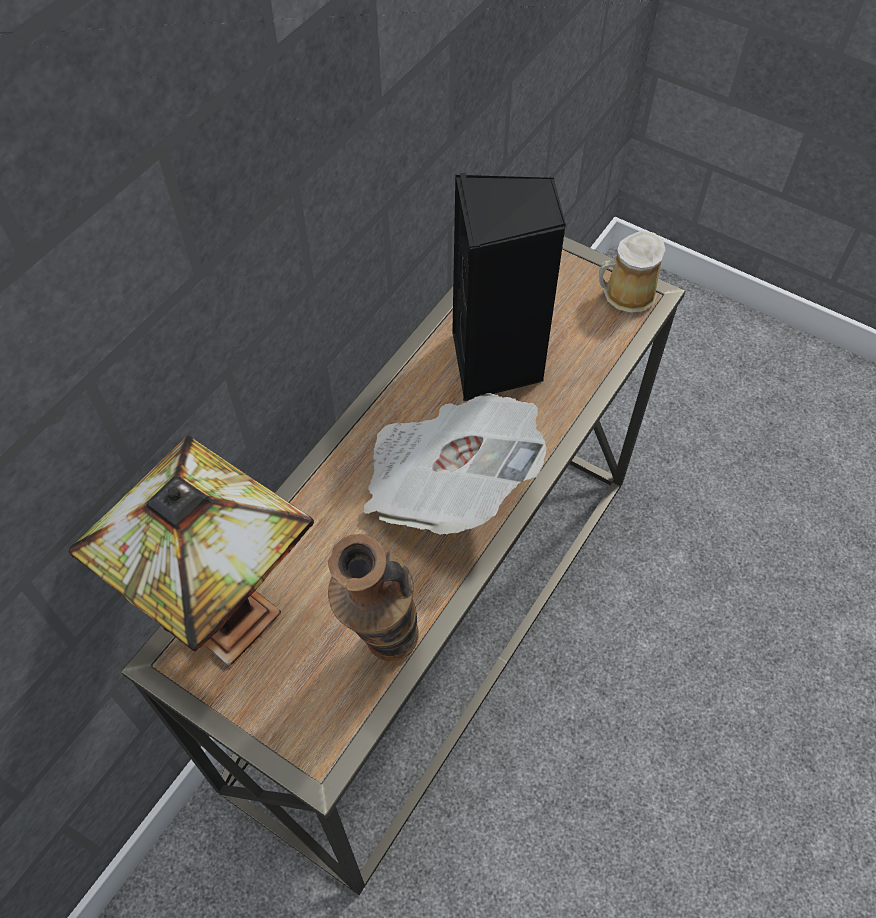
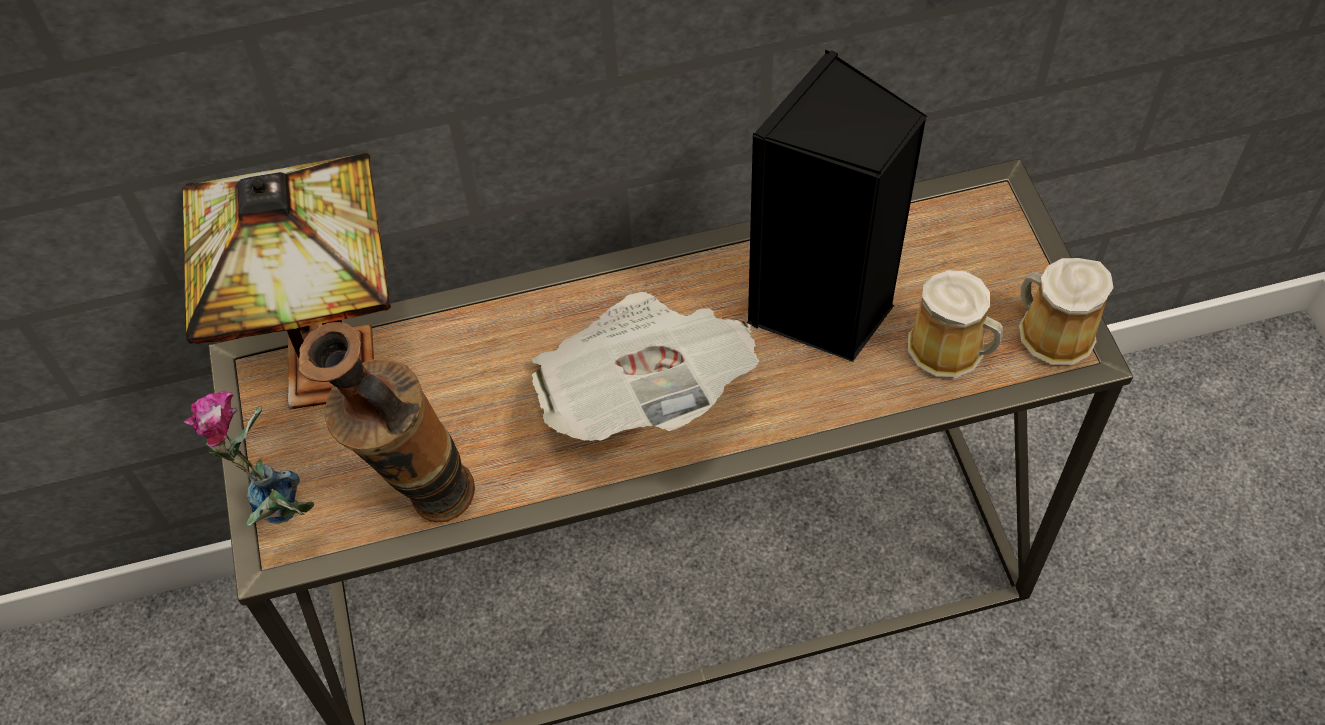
camera: 45 degrees right, 0 degrees up
none -> vase [184,391,314,527]
none -> mug [908,270,1003,378]

